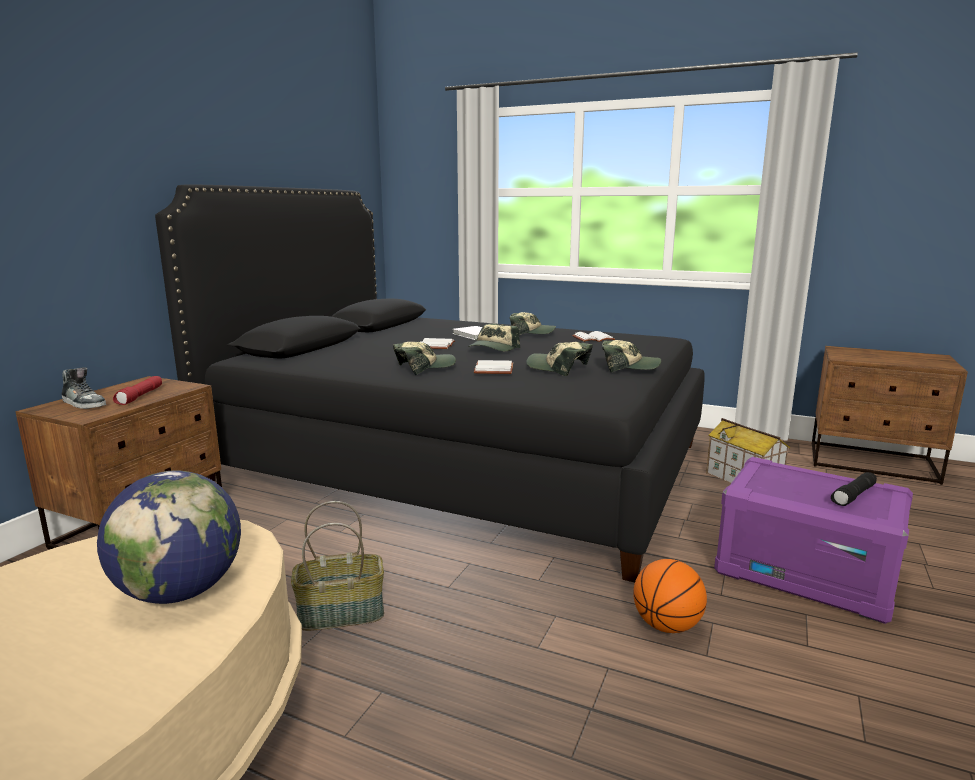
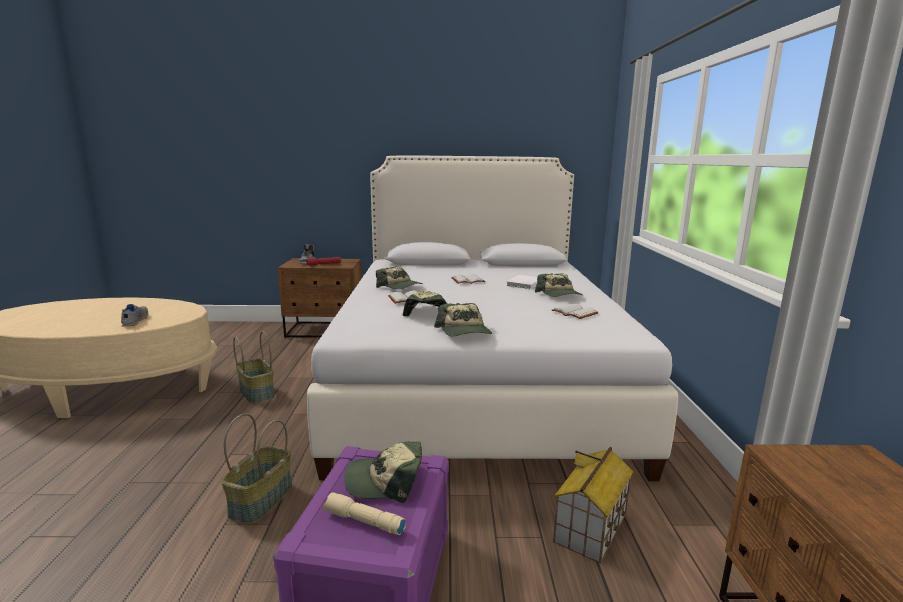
camera: 65 degrees right, 0 degrees up
globe [97,470,241,604] -> grey shoe [121,304,148,326]
black bed [155,184,705,582] -> white bed [307,156,678,481]
cap [468,324,520,351] -> cap moved to [344,442,422,503]
basketball [633,559,707,633] -> basket [221,414,292,524]
black flashlight [831,472,877,506] -> beige flashlight [323,492,406,535]

